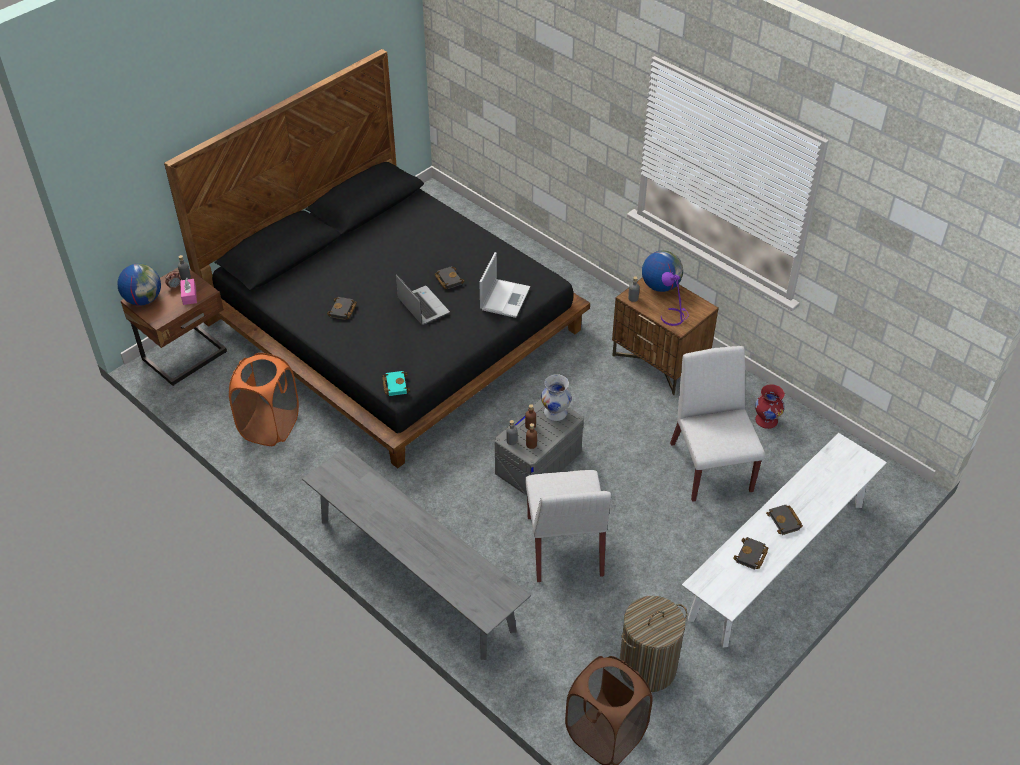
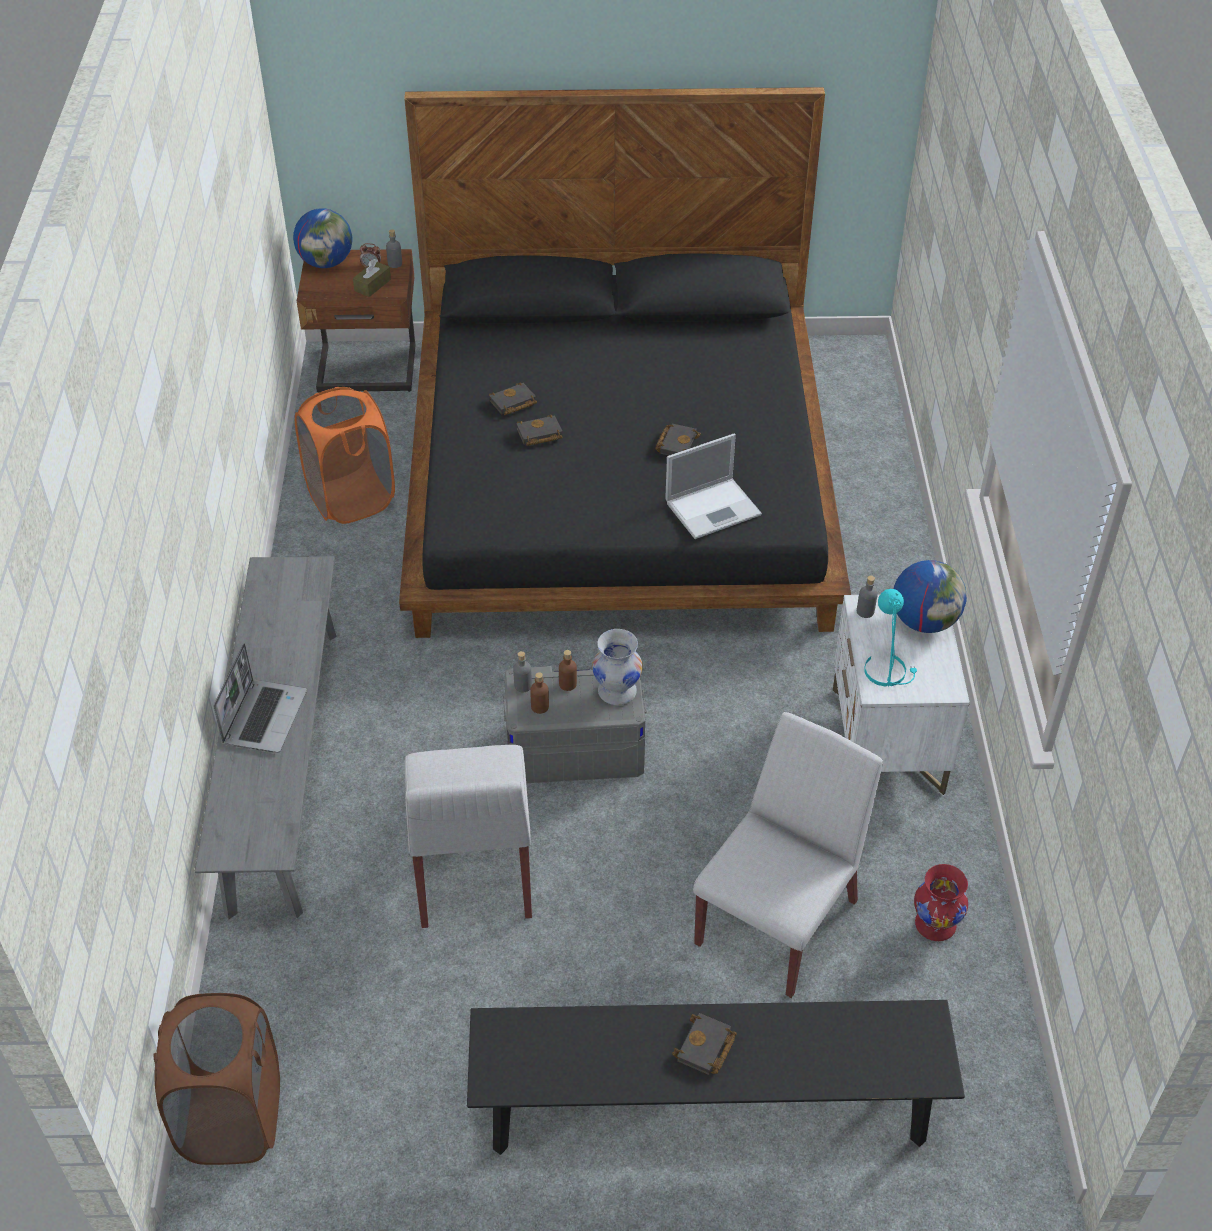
camera: 45 degrees right, 0 degrees up
pink tissue box [180,278,197,305] -> brown tissue box [353,259,391,297]
turquoise book [382,371,410,396] -> none
laptop [396,274,450,325] -> laptop moved to [214,643,307,753]
white chair [525,470,611,582] -> white chair turned 45 degrees counterclockwise [405,745,532,928]
brown nightstand [612,277,719,395] -> white nightstand [833,594,970,795]
laundry basket [620,596,687,692] -> none
purple table lamp [661,272,689,326] -> turquoise table lamp [864,589,917,687]
white bench [682,433,887,647] -> black bench [467,1000,965,1155]
black book [733,537,769,570] -> black book moved to [516,415,563,446]

